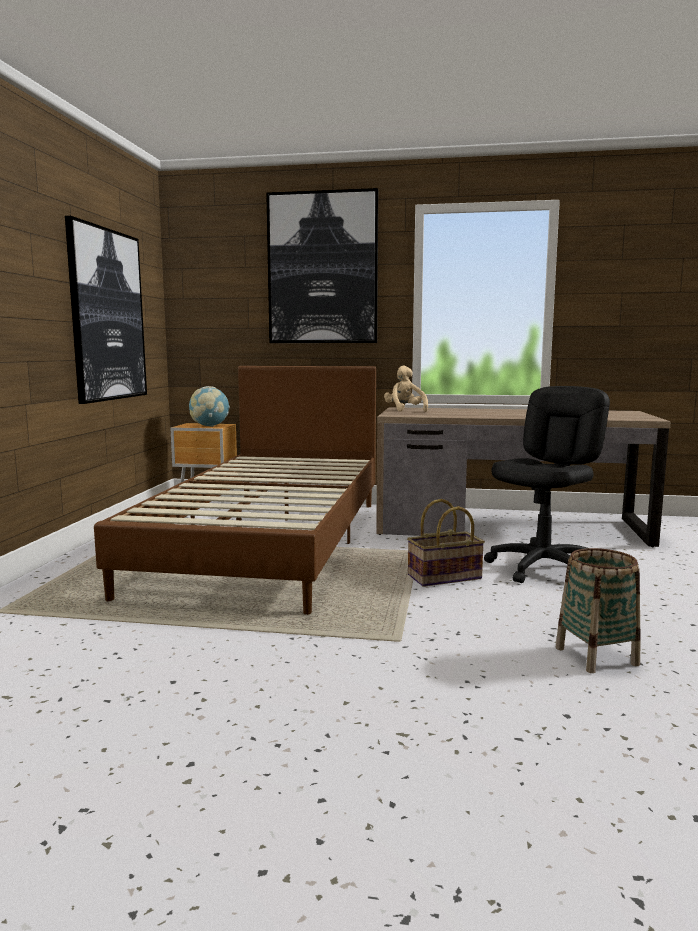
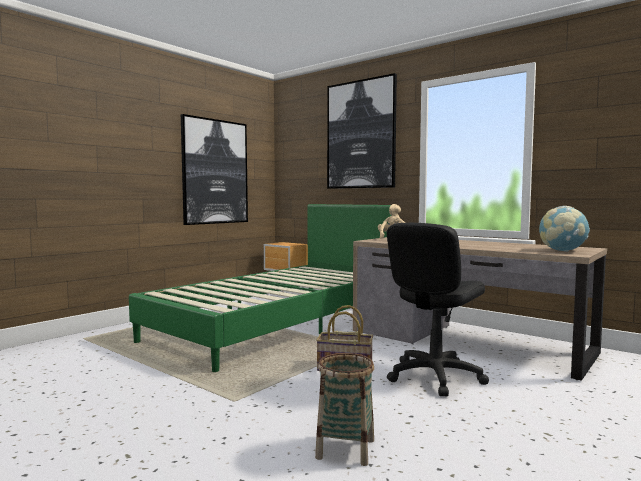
camera: 30 degrees right, 5 degrees down
brown bed [94,366,376,615] -> green bed [129,204,391,372]
globe [189,386,230,427] -> globe moved to [539,206,590,252]
black office chair [484,386,610,583] -> black office chair turned 150 degrees clockwise [387,223,489,397]

